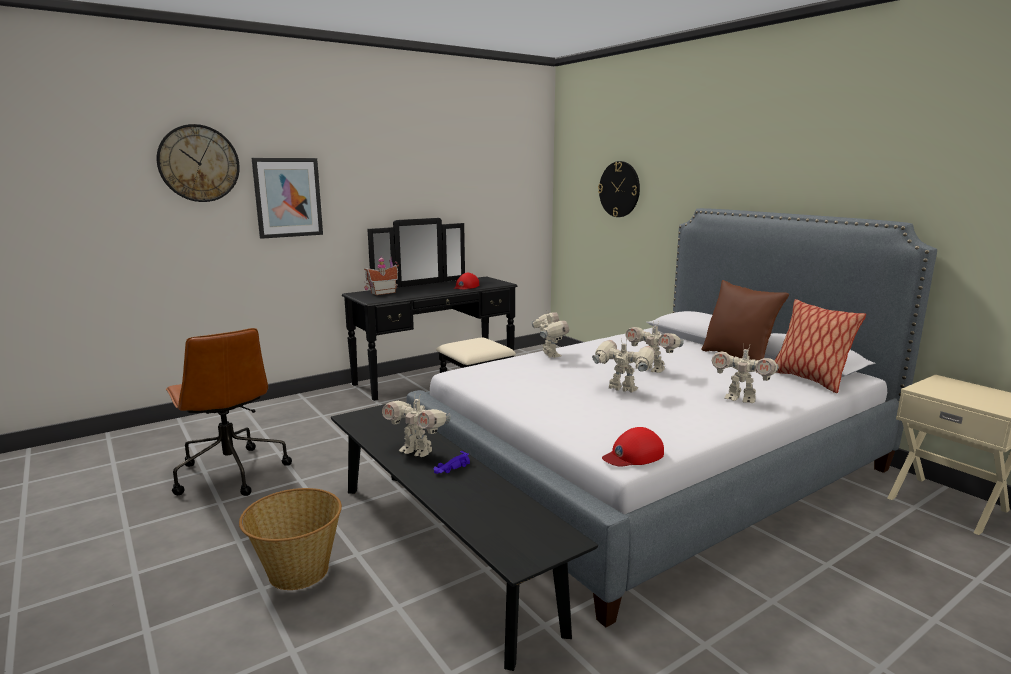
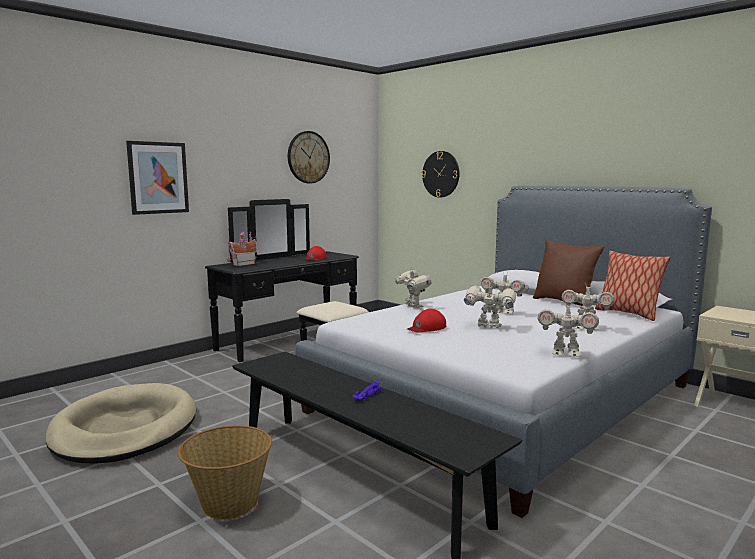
camera: 10 degrees left, 5 degrees down
wall clock [157,124,240,202] -> wall clock moved to [288,131,330,183]
brown office chair [166,328,292,496] -> beige dog bed [45,383,196,464]
toy robot [382,397,451,457] -> toy robot moved to [538,300,599,357]
red cap [602,427,664,467] -> red cap moved to [407,309,446,332]

